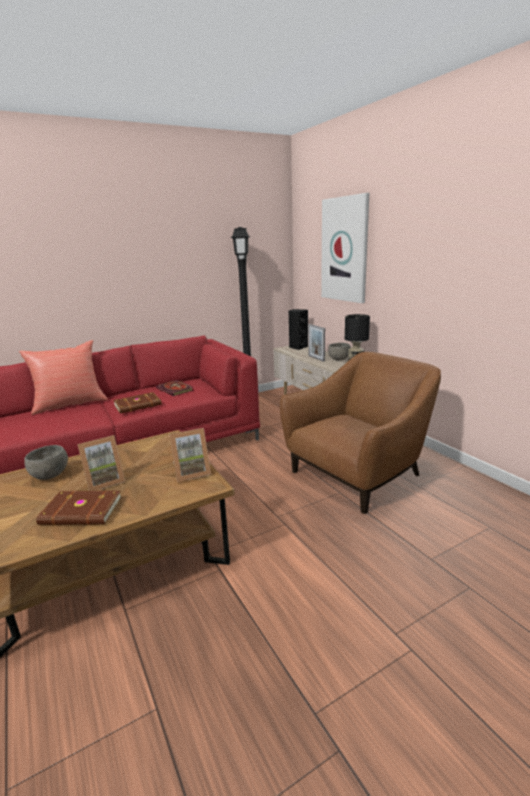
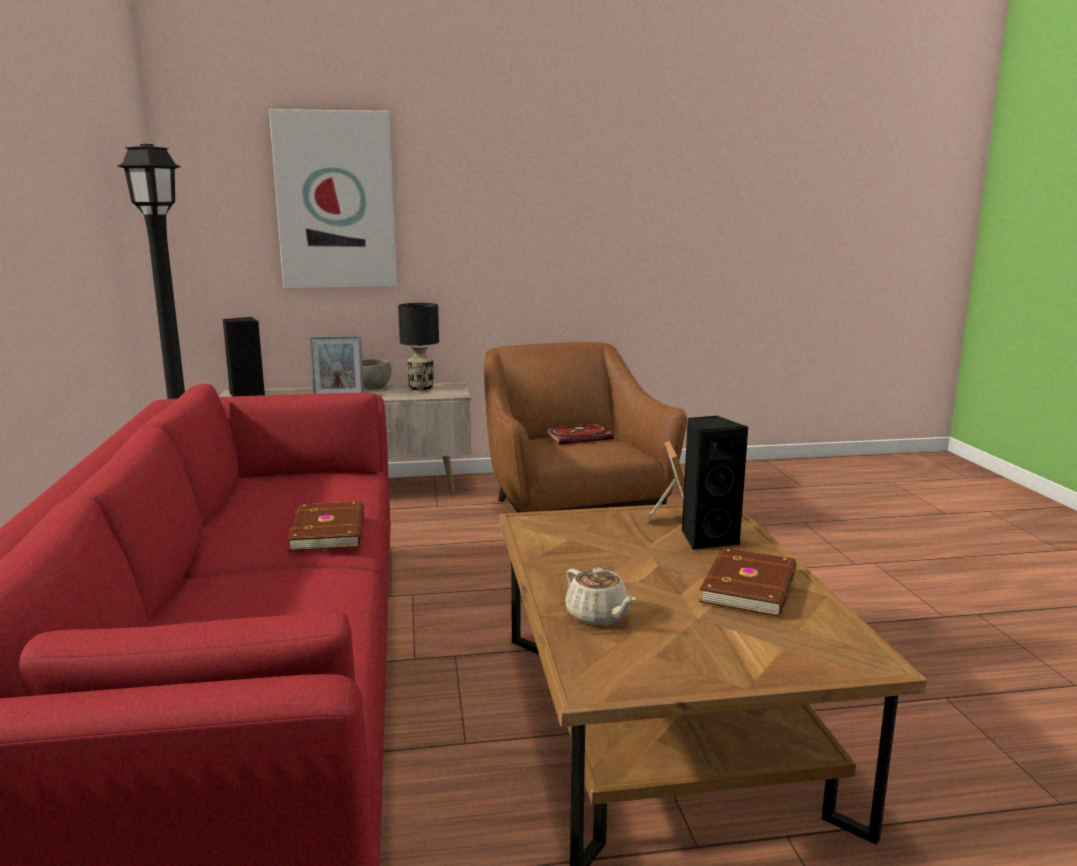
camera: 70 degrees left, 5 degrees down
red pillow [19,340,108,415] -> none
grey bowl [24,445,68,480] -> beige teapot [565,568,636,626]
picture frame [77,435,125,491] -> none
book [156,380,194,396] -> book moved to [545,424,614,445]
none -> black speaker [682,416,749,550]

